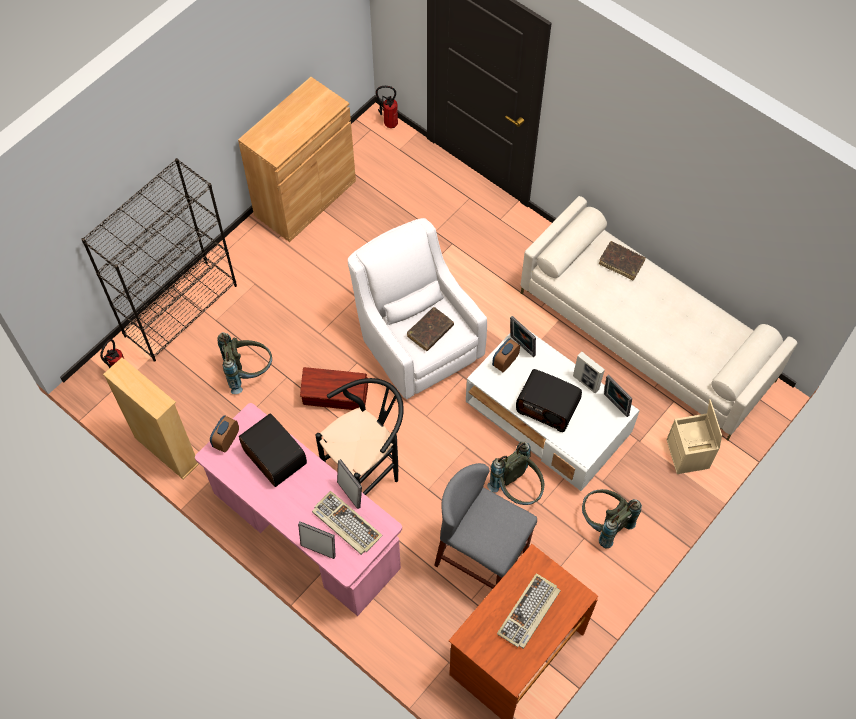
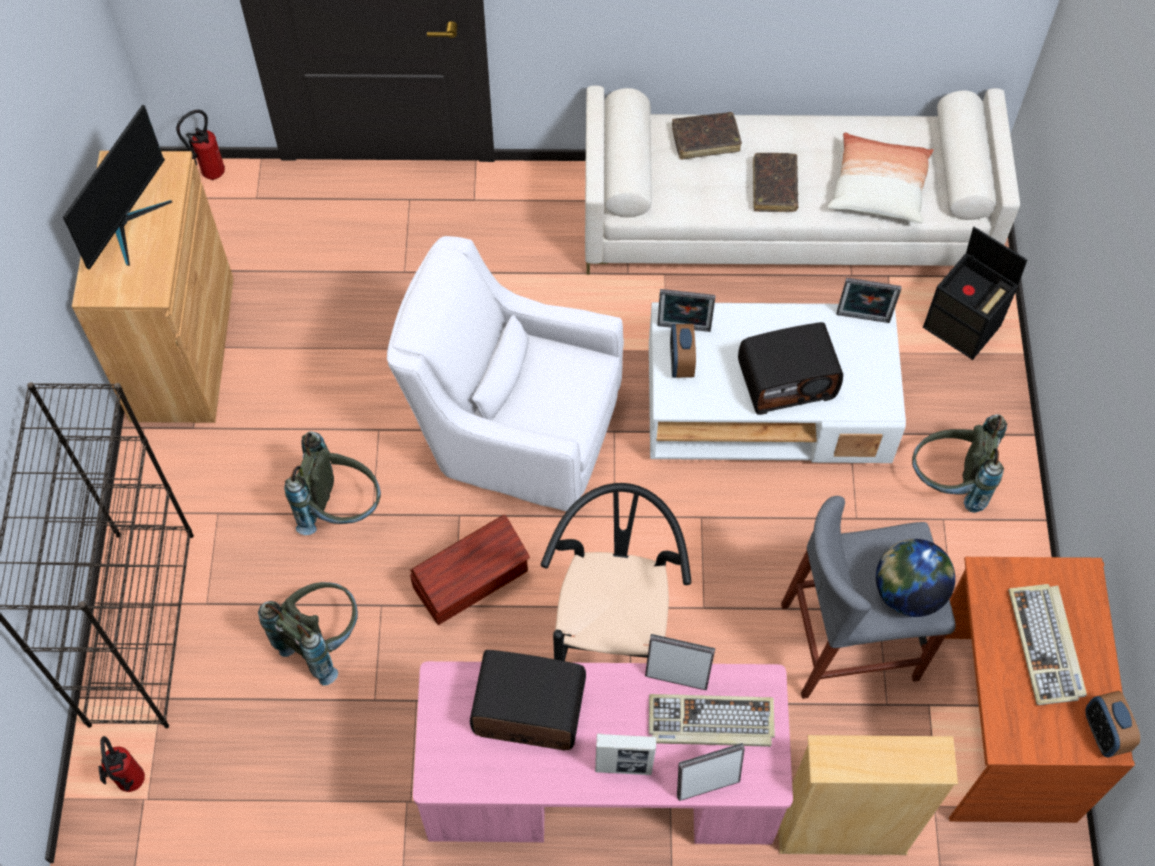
camera: 40 degrees left, 0 degrees up
beige bookcase [103,357,199,480] -> beige bookcase moved to [778,735,958,855]
alarm clock [210,415,239,453] -> alarm clock moved to [1085,691,1140,757]
brown book [407,307,454,351] -> brown book moved to [753,153,798,212]
grey backpack [487,442,544,505] -> grey backpack moved to [284,431,381,535]
picture frame [573,351,605,393] -> picture frame moved to [595,734,656,775]
beige storage box [667,399,722,474] -> black storage box [923,227,1027,360]
none -> monitor [63,105,172,270]
none -> pillow [828,132,934,223]
none -> globe [876,539,955,617]

